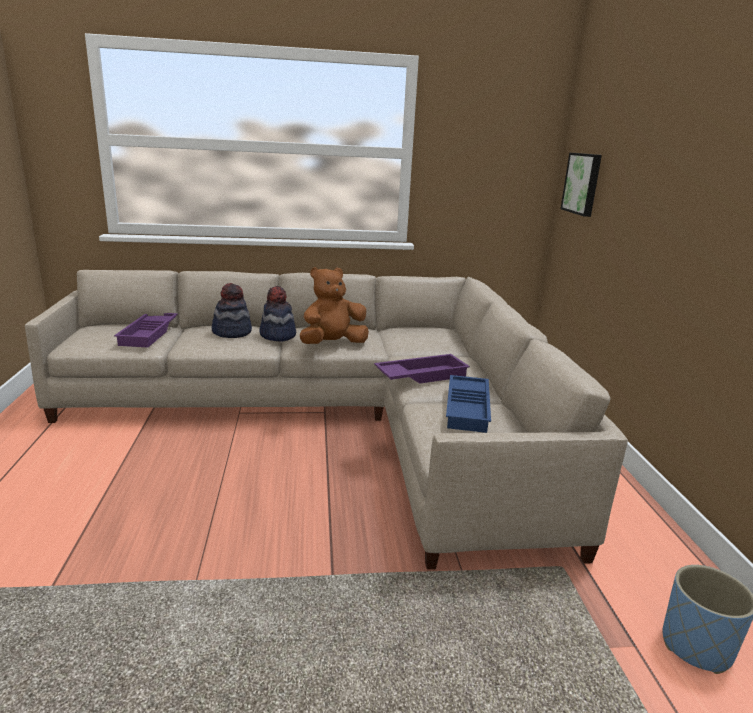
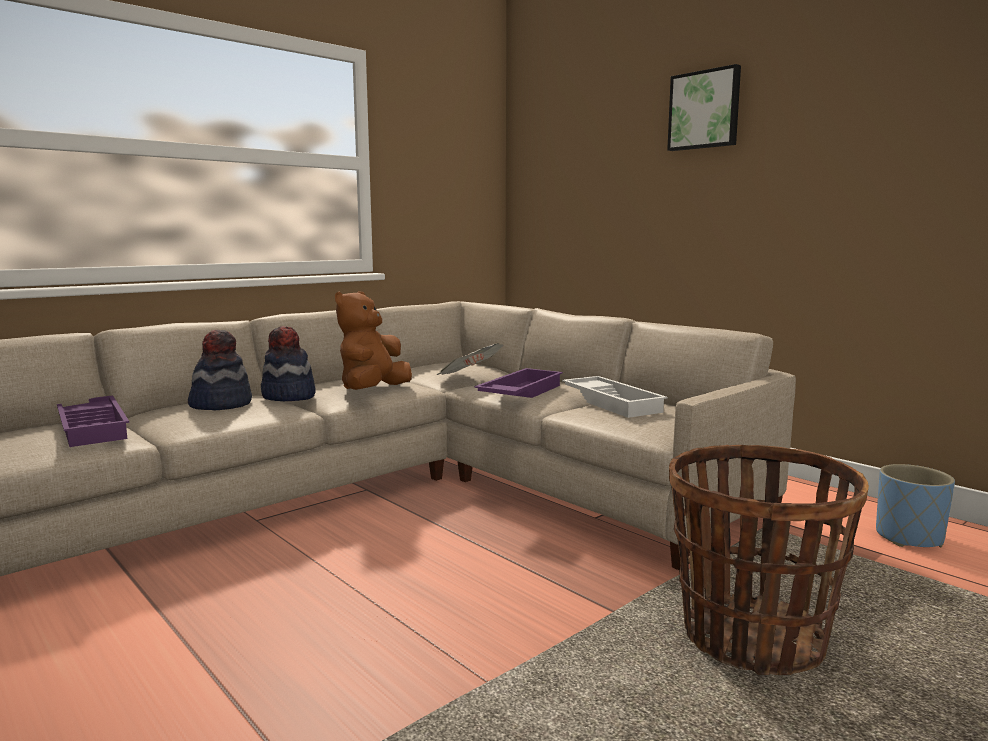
camera: 35 degrees left, 10 degrees down
blue tray [446,375,491,433] -> white tray [562,376,668,418]
picture [561,153,602,217] -> picture moved to [667,64,741,151]
none -> newspaper [436,343,503,375]
none -> basket [669,445,869,675]

